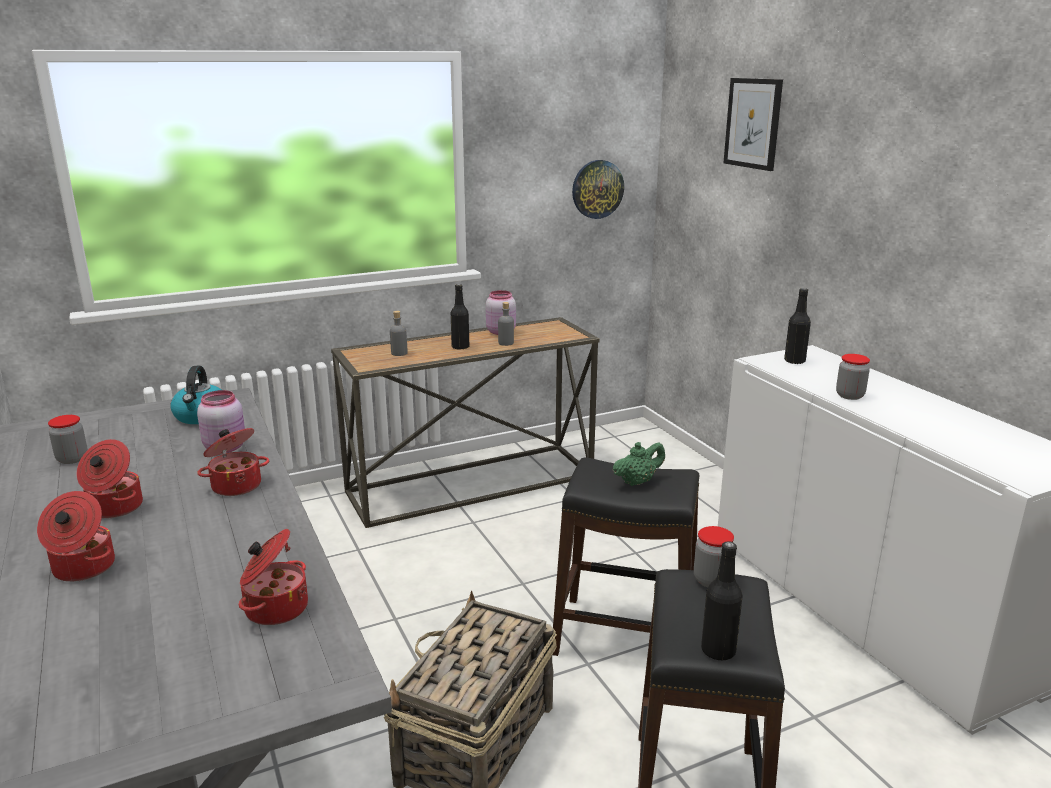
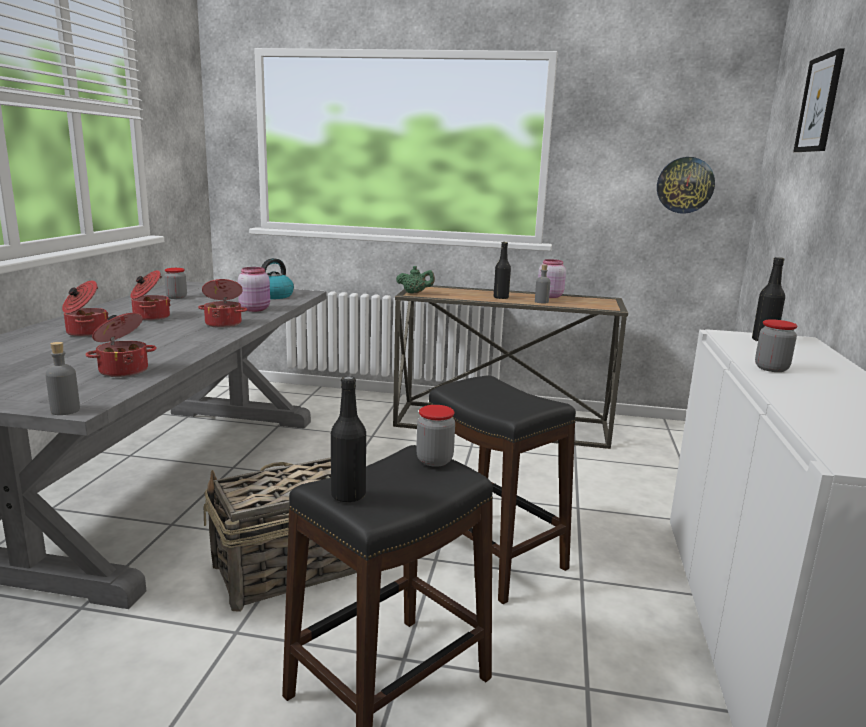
camera: 35 degrees right, 5 degrees down
grey bottle [390,311,408,356] -> grey bottle moved to [45,342,80,415]
green teapot [612,442,665,486] -> green teapot moved to [396,266,435,293]

